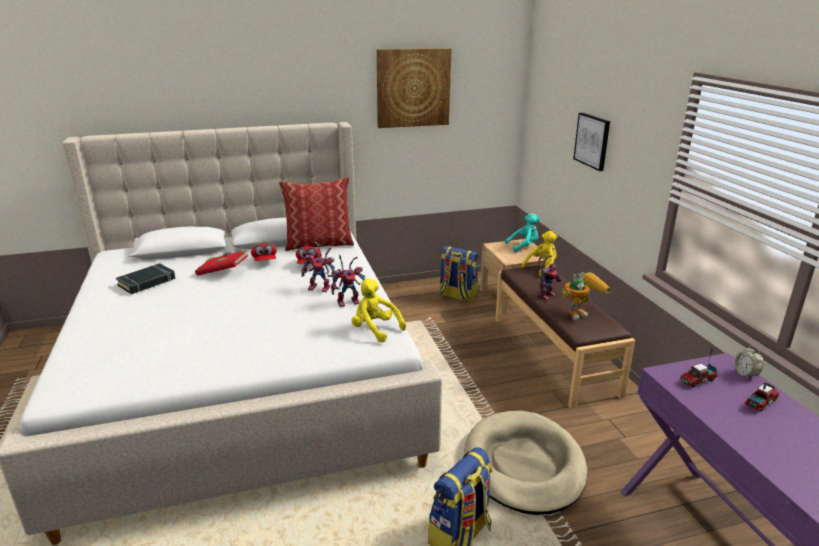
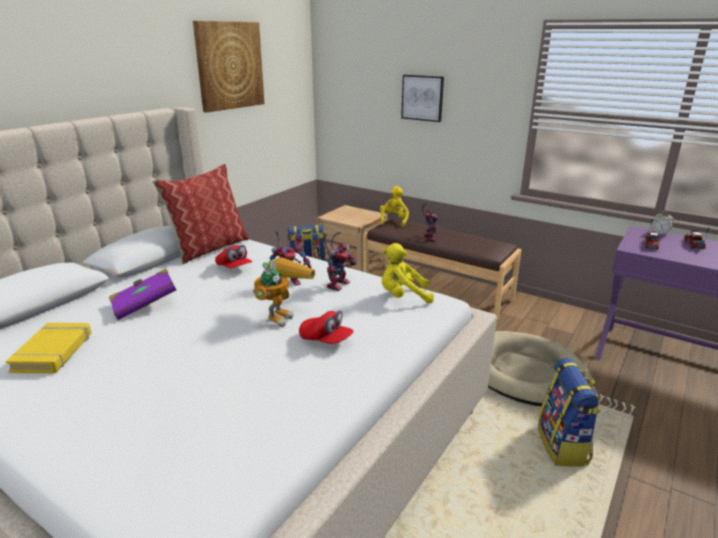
camera: 40 degrees left, 0 degrees up
black book [116,263,176,294] -> yellow book [5,323,92,373]
red book [195,250,248,276] -> purple book [109,269,176,320]
red cap [251,243,277,261] -> red cap moved to [299,310,354,344]
turquoise plush toy [505,213,540,253] -> none
toy robot [562,272,611,321] -> toy robot moved to [253,258,315,327]

